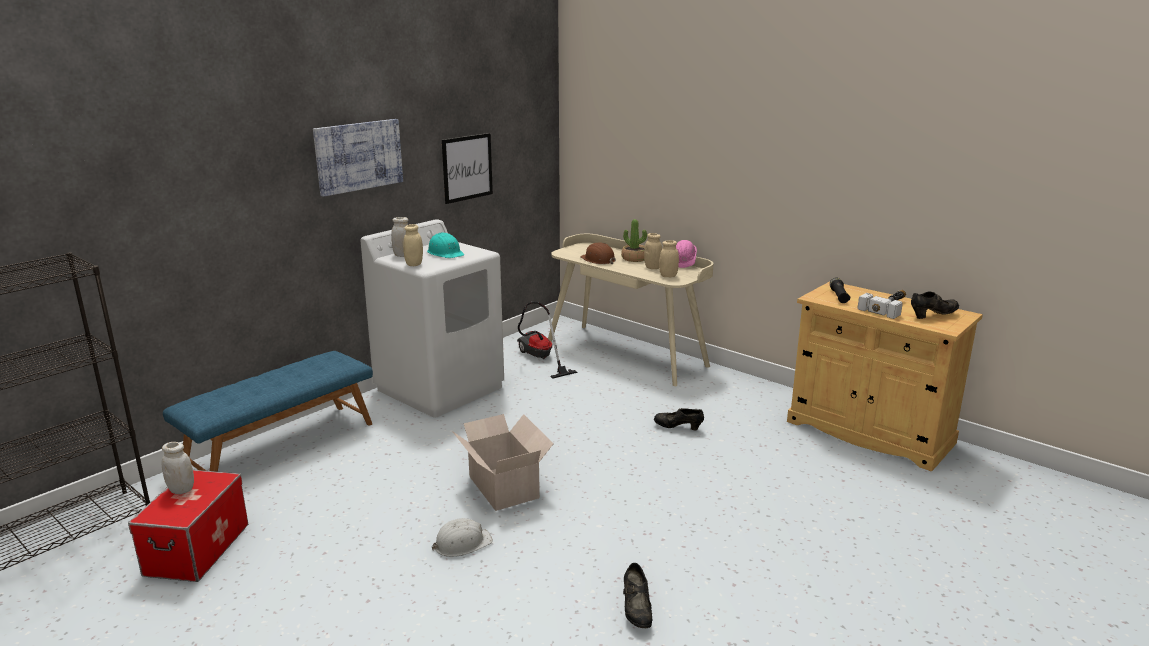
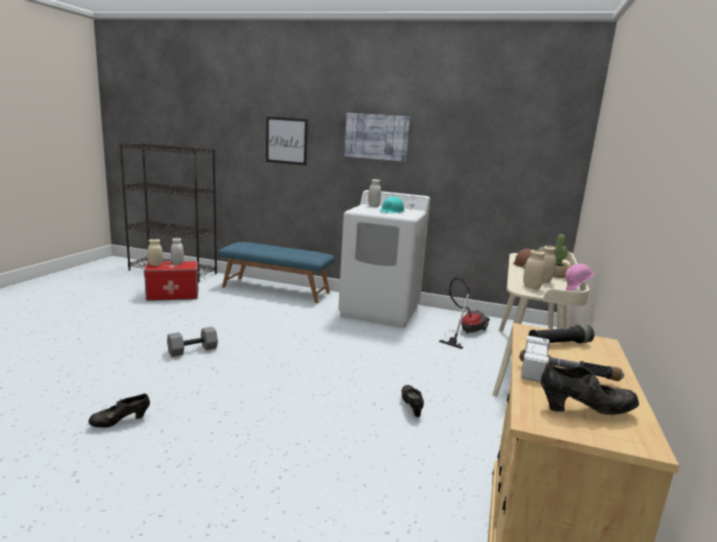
camera: 65 degrees right, 5 degrees down
beige jar [403,224,423,266] -> beige jar moved to [147,239,163,266]
white hard hat [432,518,493,557] -> grey dumbbell [167,327,218,357]
picture [442,133,493,204] -> picture moved to [266,116,308,165]
cardboard box [452,414,553,511] -> none
black shoe [911,291,959,319] -> black shoe turned 45 degrees counterclockwise [541,364,639,415]

